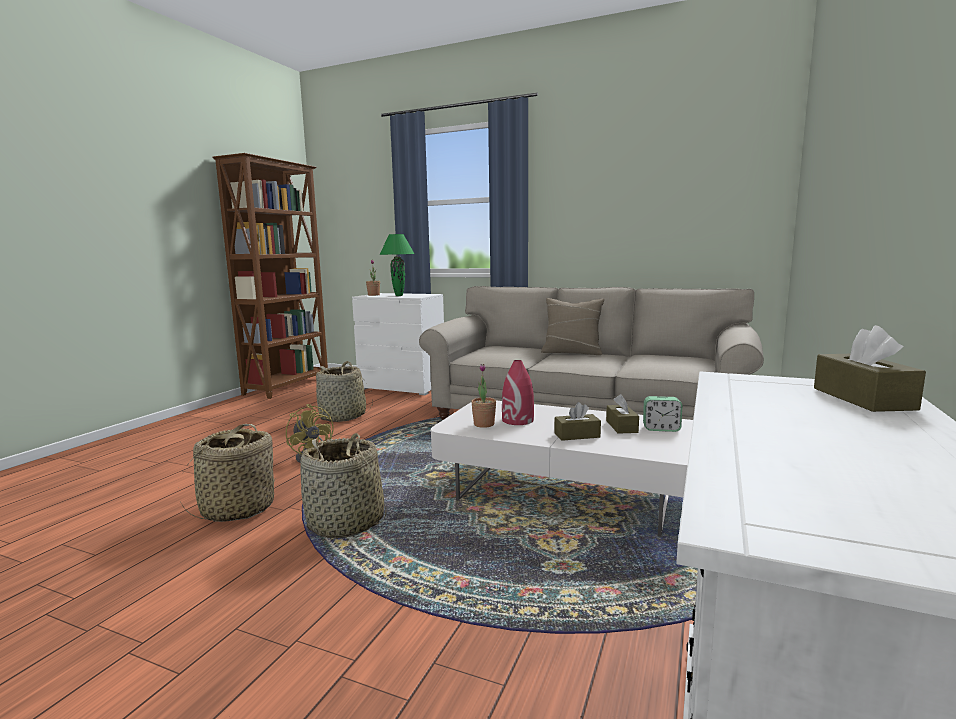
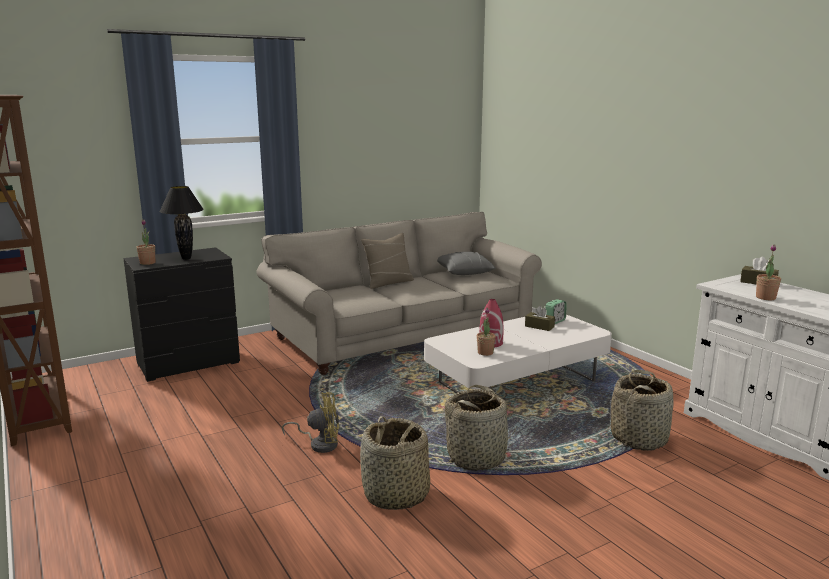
camera: 55 degrees left, 5 degrees up
basket [315,361,373,422] -> basket moved to [611,370,674,451]
white dresser [352,293,444,395] -> black dresser [123,247,240,382]
green table lamp [379,234,414,296] -> black table lamp [159,186,204,260]
brown tissue box [554,402,601,441] -> none
none -> grey pillow [437,252,496,275]
none -> potted plant [756,245,781,300]

